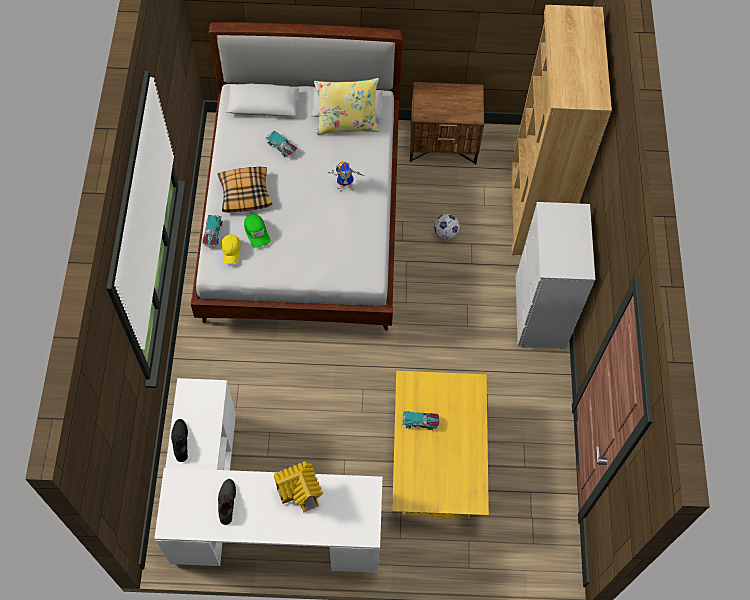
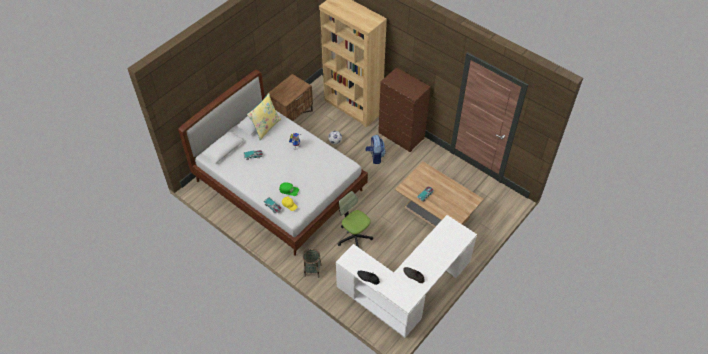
camera: 50 degrees left, 10 degrees down
pillow [217,167,272,213] -> none
toy house [274,461,323,513] -> none
yellow coffee table [392,371,489,518] -> brown coffee table [395,162,484,228]
white dresser [516,202,595,349] -> brown dresser [378,67,431,152]
none -> basket [303,248,321,278]
none -> office chair [337,191,373,247]
none -> backpack [366,135,386,164]

